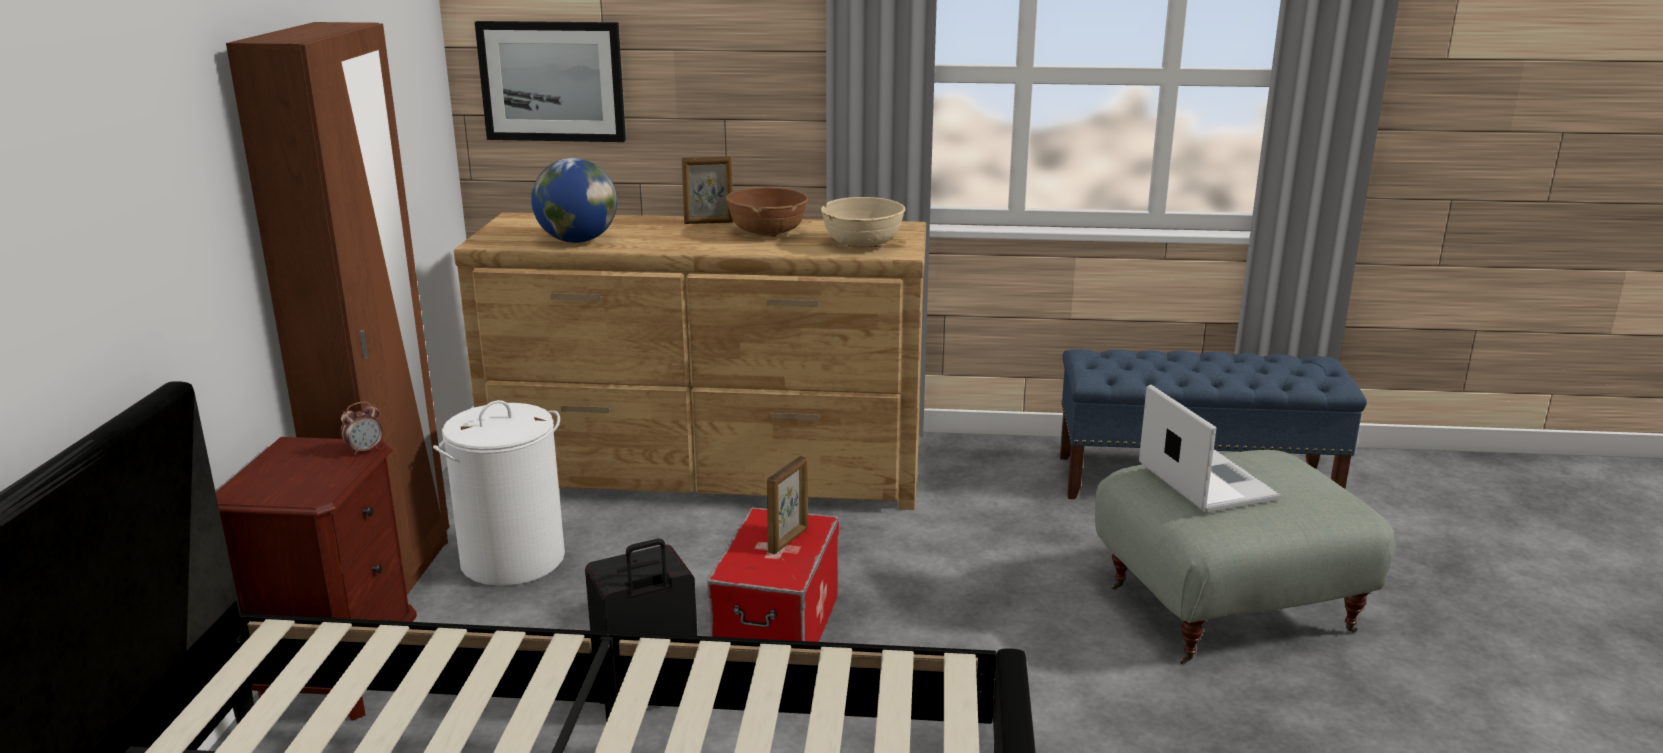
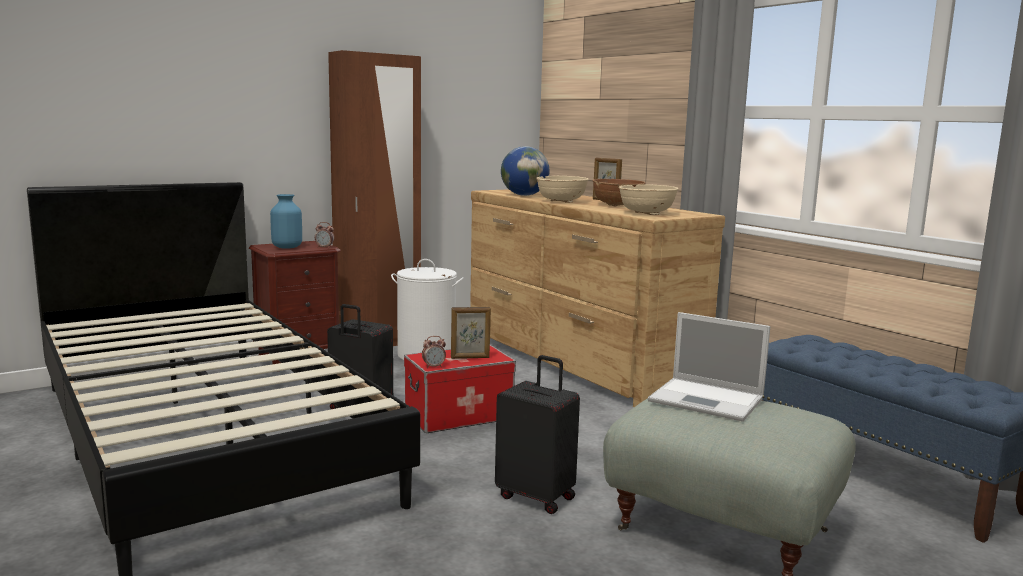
camera: 50 degrees right, 10 degrees down
picture [475,21,626,142] -> none
laptop [1139,385,1280,513] -> laptop turned 90 degrees clockwise [648,312,770,422]
none -> blue vase [270,194,302,249]
none -> alarm clock [422,336,446,368]
none -> black suitcase [495,355,580,514]
none -> beige bowl [536,176,589,203]

